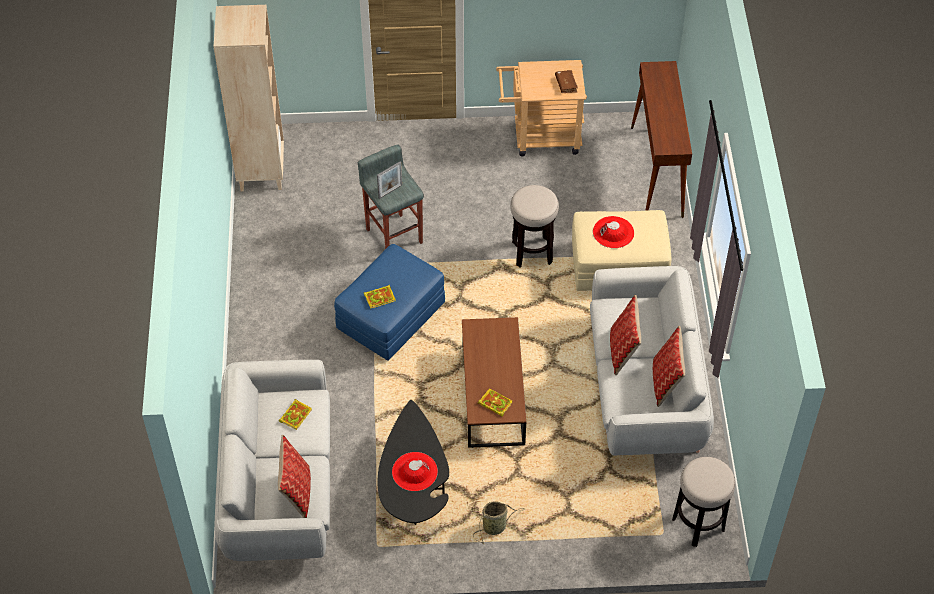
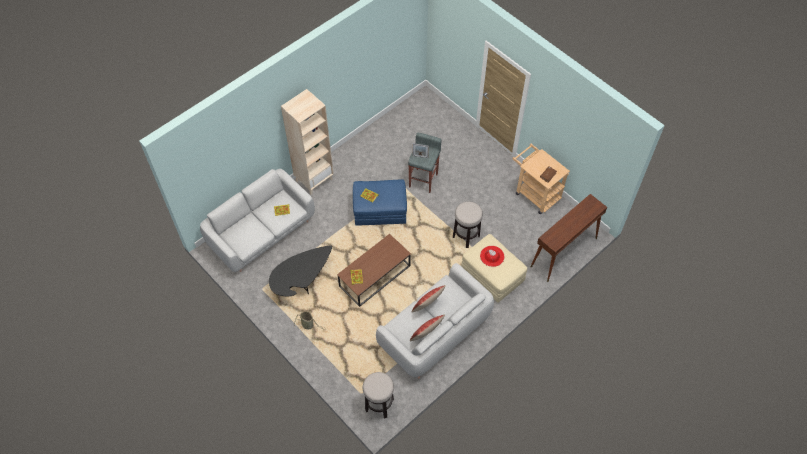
camera: 50 degrees right, 5 degrees up
beige bookcase [214,5,284,191] -> beige bookcase moved to [281,89,334,195]
pillow [278,434,311,518] -> none
red hat [392,452,438,491] -> none

